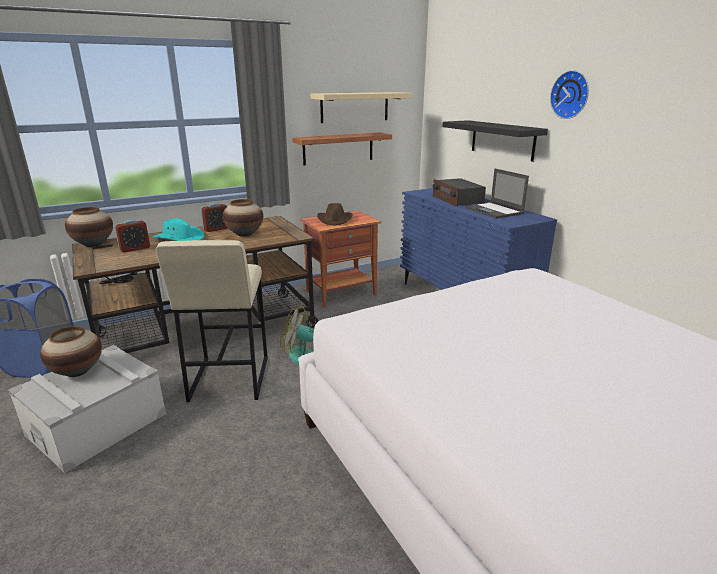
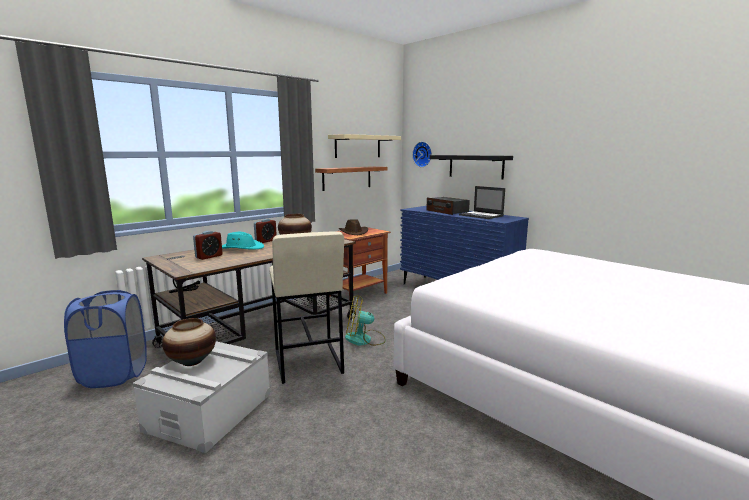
camera: 15 degrees left, 10 degrees down
vase [65,207,113,247] -> none
wall clock [550,70,589,119] -> wall clock moved to [412,142,432,167]

